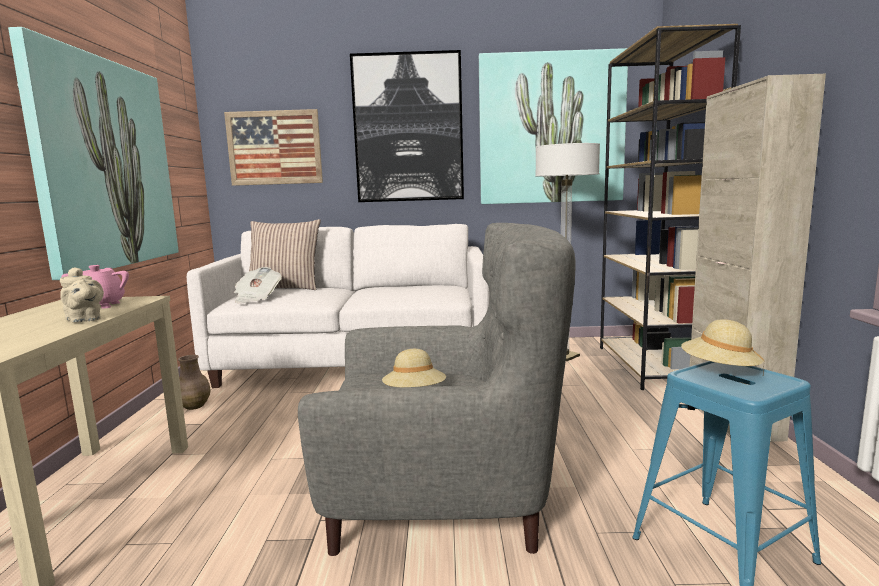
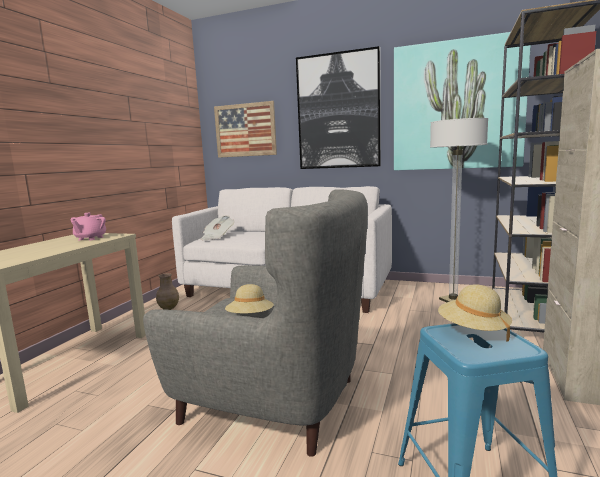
camera: 20 degrees right, 0 degrees up
picture [8,27,179,280] -> none
beige teapot [60,268,104,322] -> none
pillow [249,219,321,290] -> none

